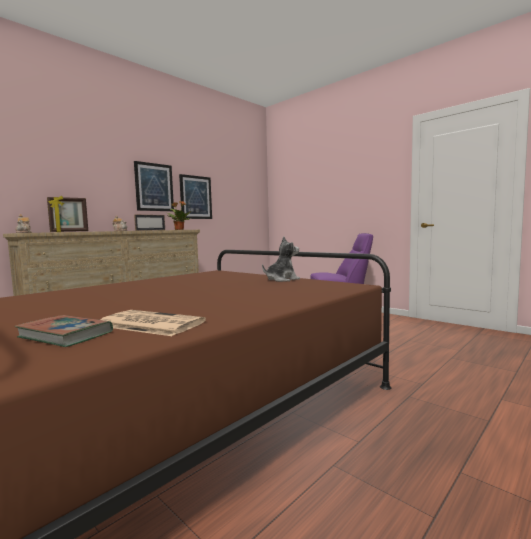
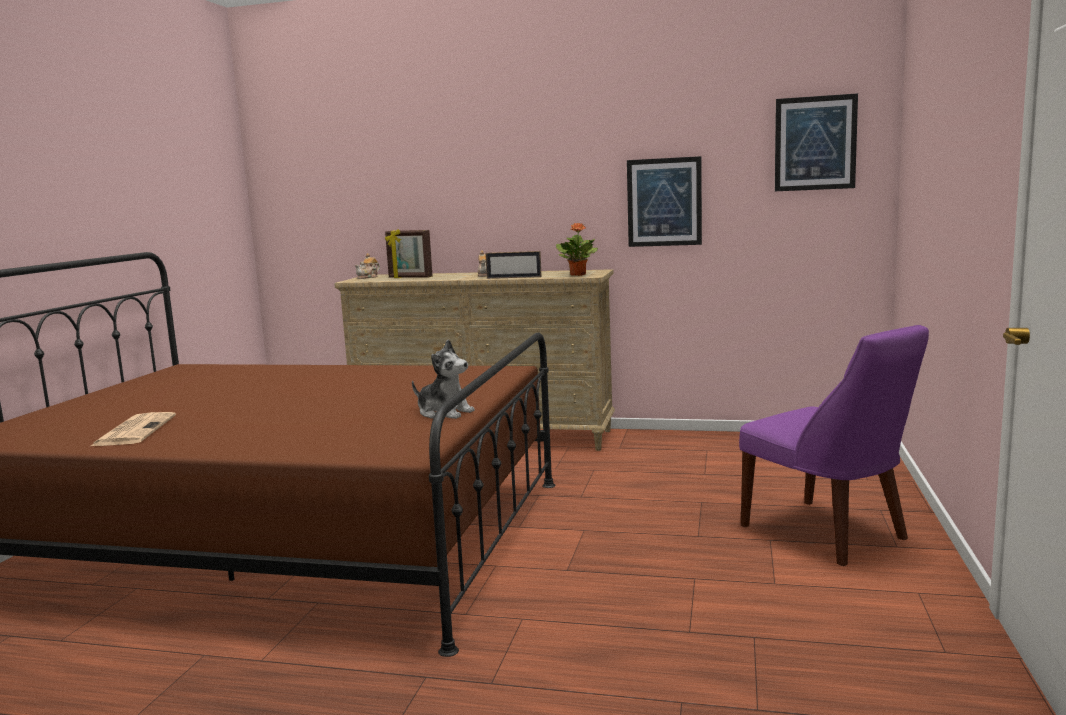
camera: 60 degrees right, 5 degrees up
book [15,315,113,347] -> none
picture [134,161,174,211] -> picture moved to [775,93,858,191]

